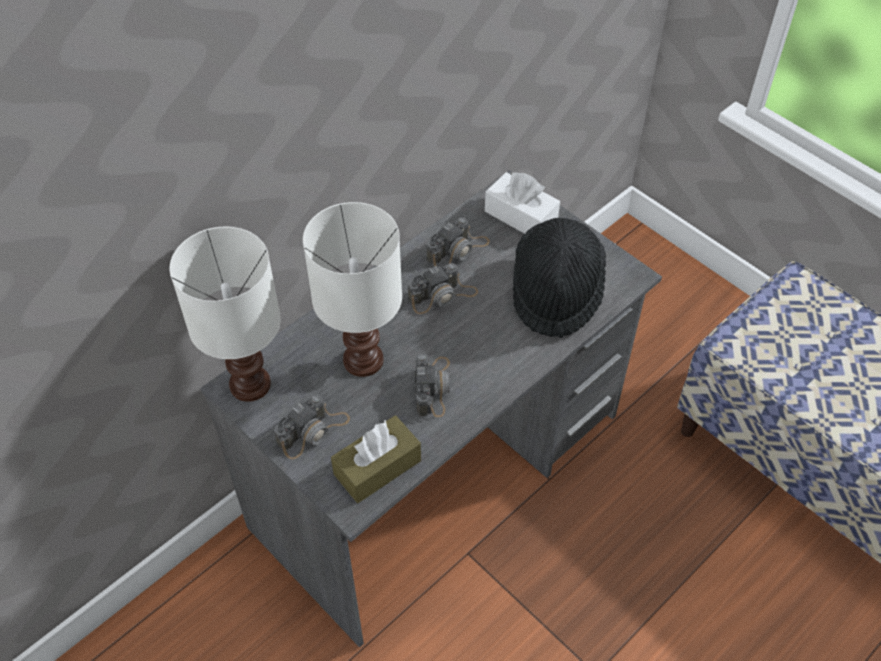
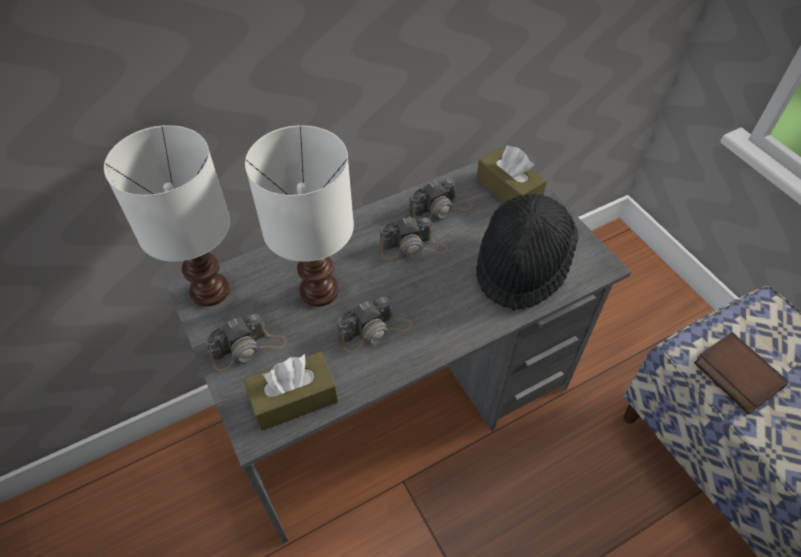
camera: 15 degrees right, 0 degrees up
camera [415,354,450,417] -> camera turned 45 degrees clockwise [337,297,412,353]
white tissue box [485,172,560,234] -> brown tissue box [476,145,547,203]
none -> book [694,332,788,414]

